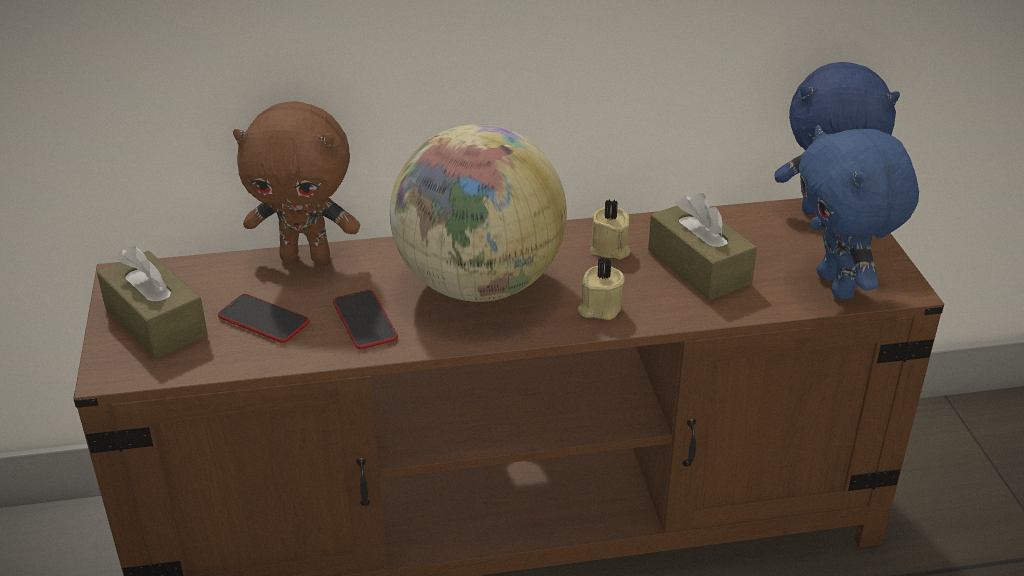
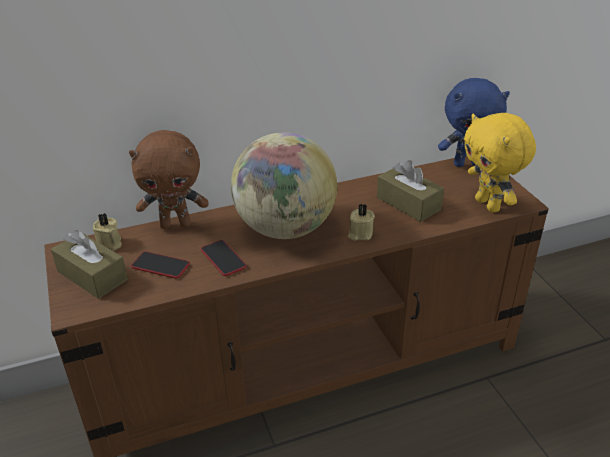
camera: 10 degrees left, 0 degrees up
beige candle [590,200,630,260] -> beige candle moved to [93,213,122,251]
blue plush toy [799,125,919,300] -> yellow plush toy [464,113,536,213]

